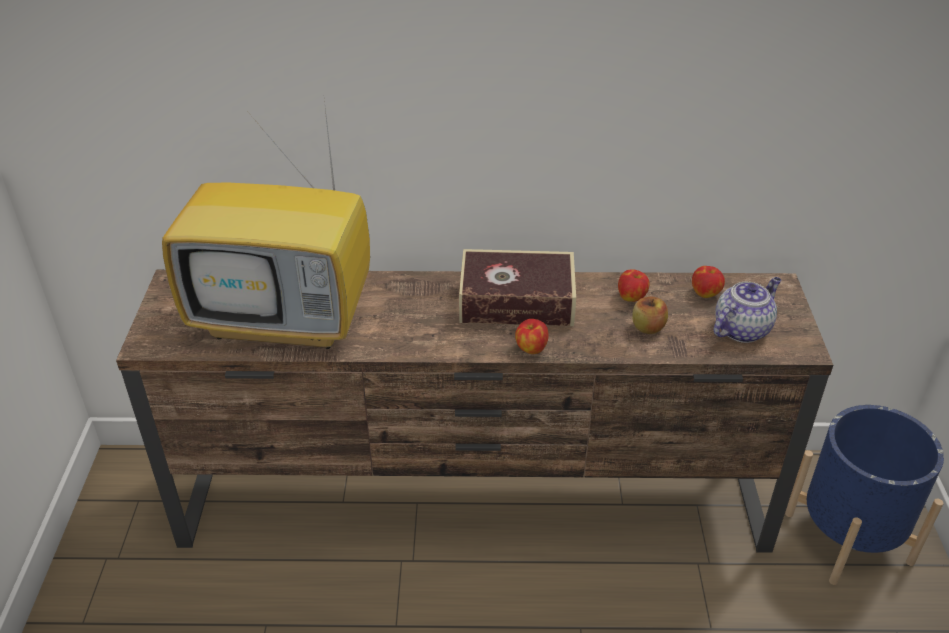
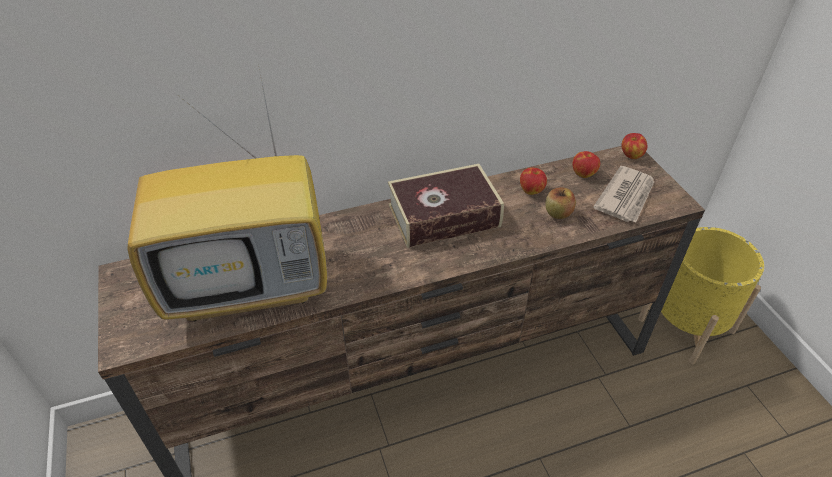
camera: 20 degrees left, 5 degrees up
apple [515,319,548,354] -> apple moved to [622,133,647,159]
teapot [714,277,781,343] -> newspaper [593,166,654,223]
blue planter [785,405,944,585] -> yellow planter [638,227,764,364]

